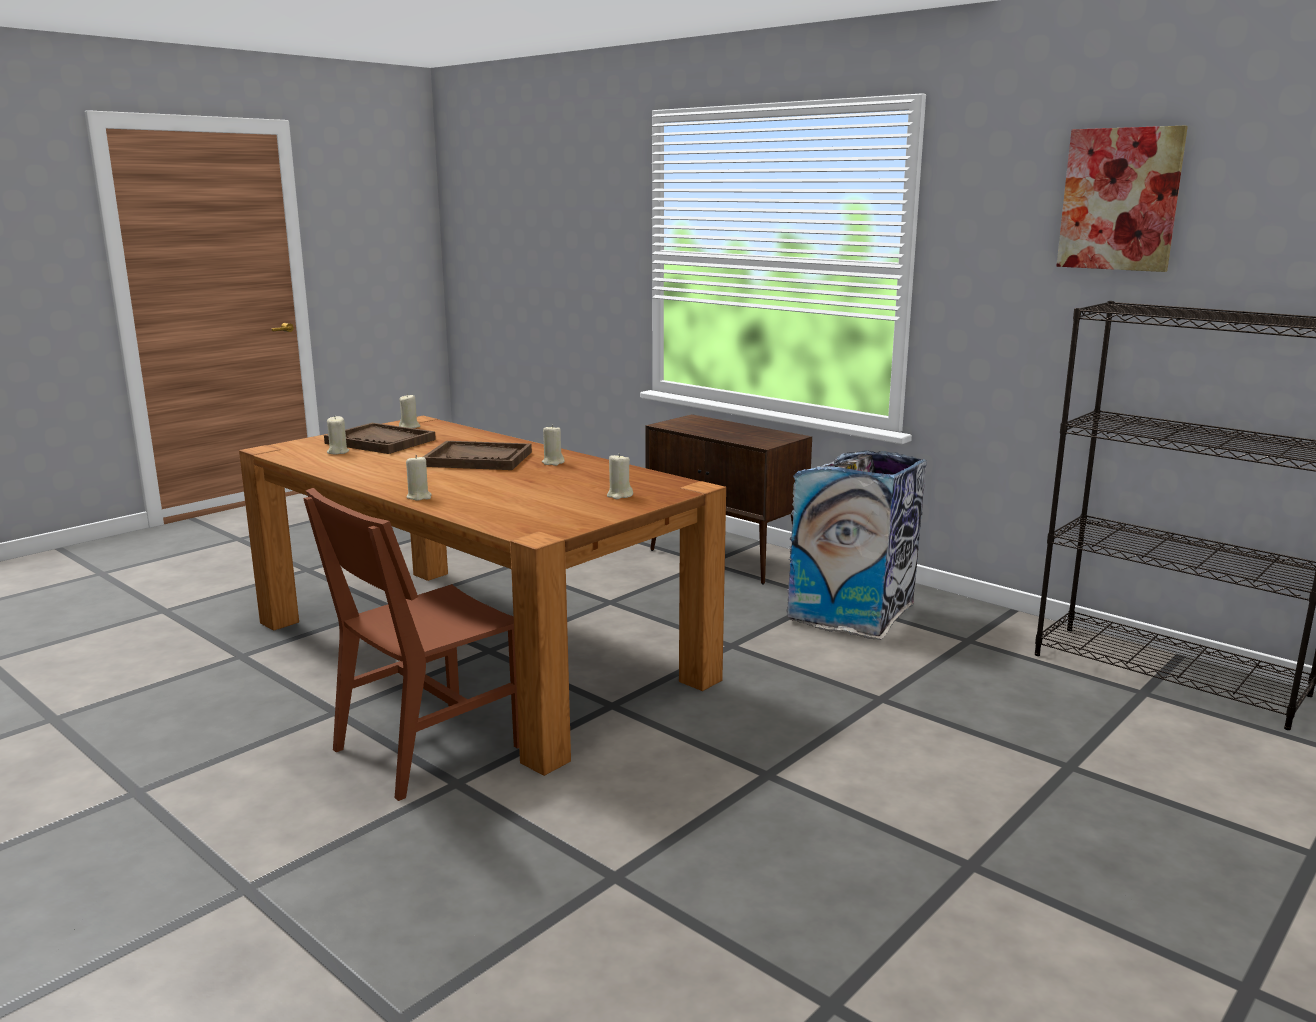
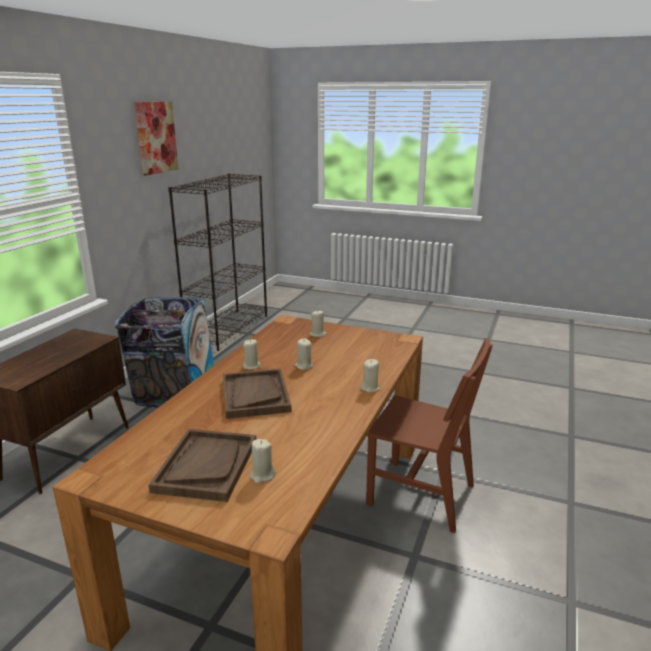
camera: 110 degrees left, 5 degrees up
beige candle [399,394,420,428] -> beige candle moved to [295,338,313,370]

